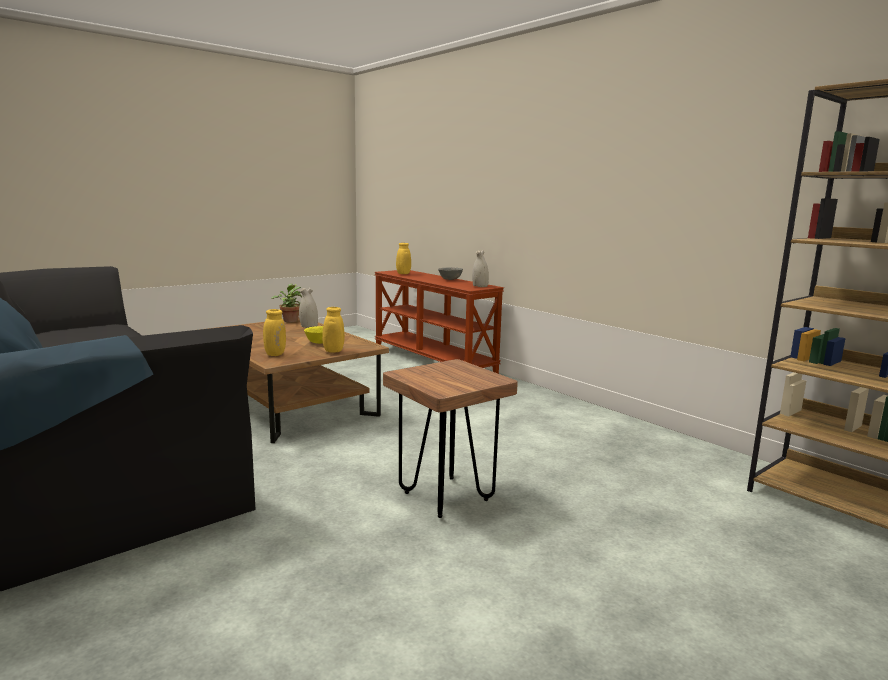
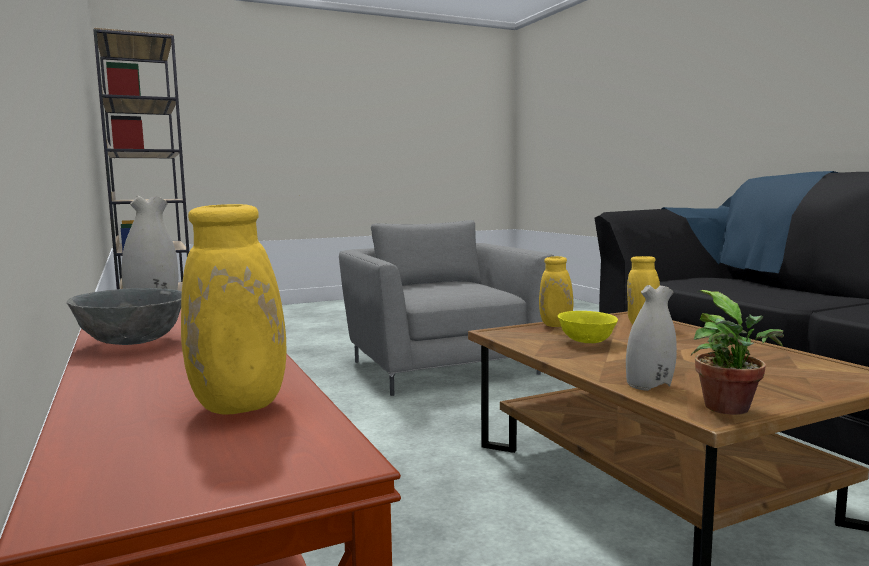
camera: 165 degrees left, 5 degrees down
brown stool [383,359,518,518] -> grey armchair [339,220,554,396]

